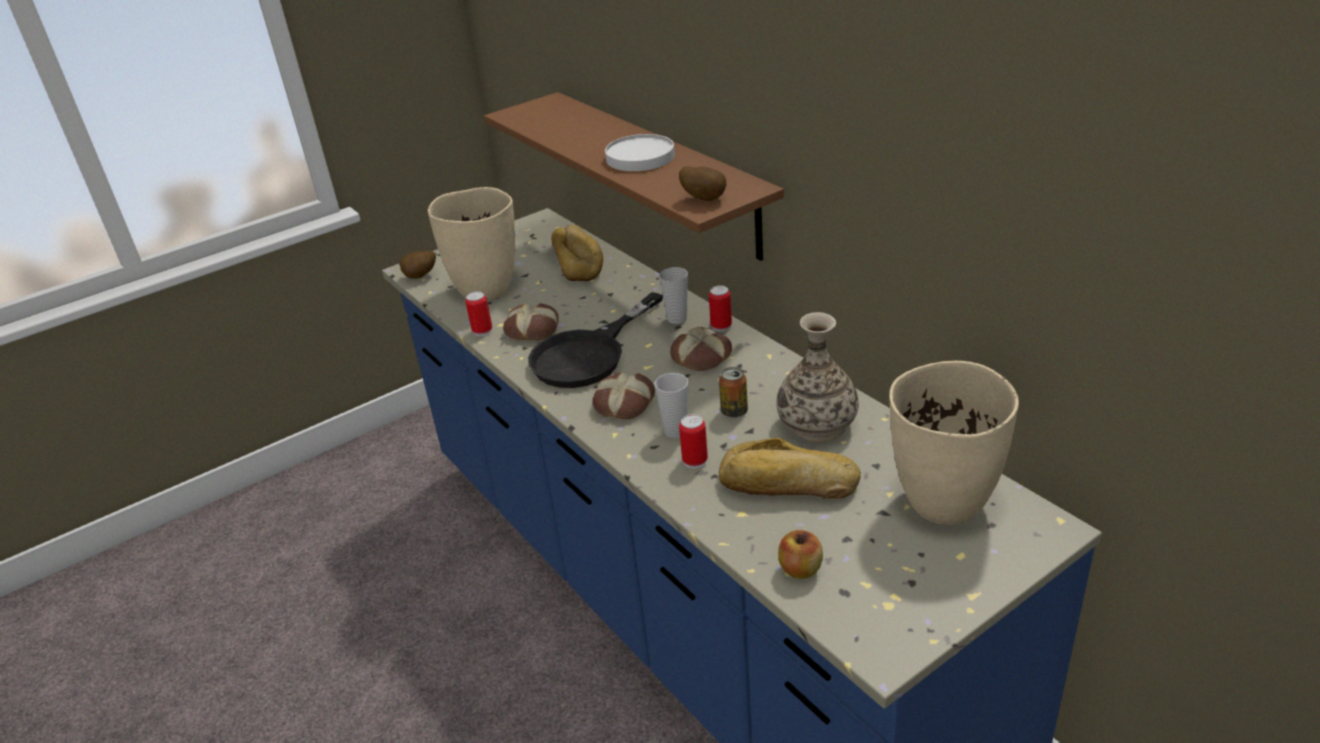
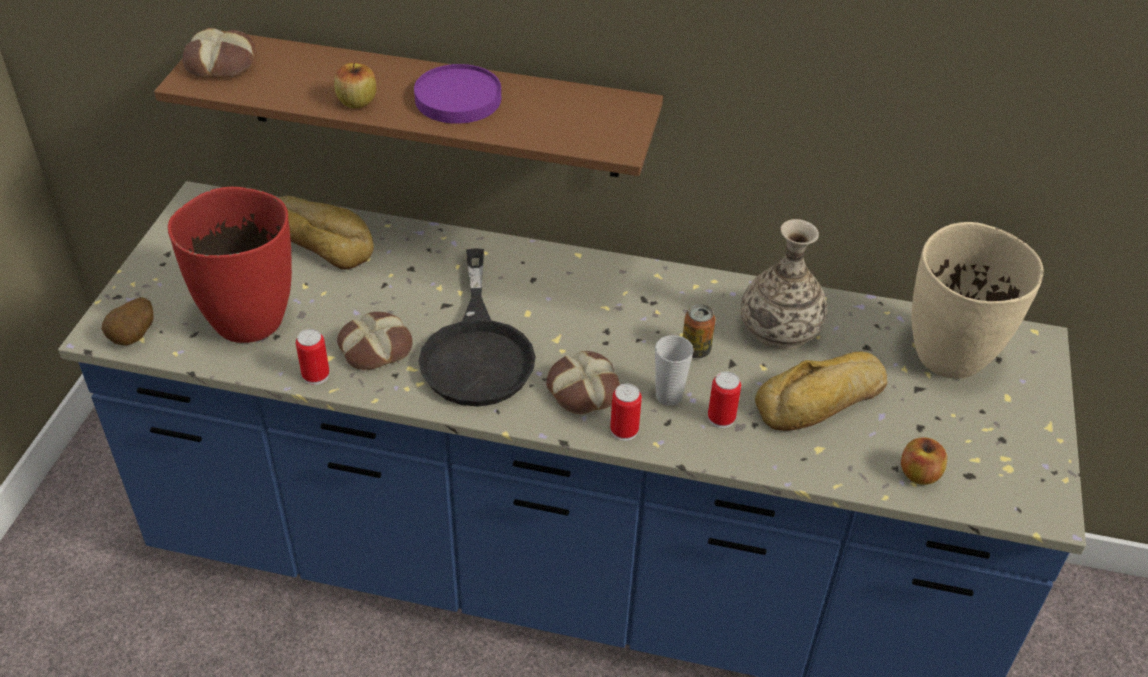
camera: 45 degrees left, 10 degrees up
beige vase [428,187,515,300] -> red vase [168,187,292,343]
white plate [605,134,675,171] -> purple plate [414,64,501,124]
cup [659,267,688,324] -> none
bread [670,327,732,371] -> bread moved to [183,28,256,78]
potato [679,166,726,201] -> none
can [709,286,732,332] -> can moved to [610,384,642,441]
none -> apple [334,62,377,109]

